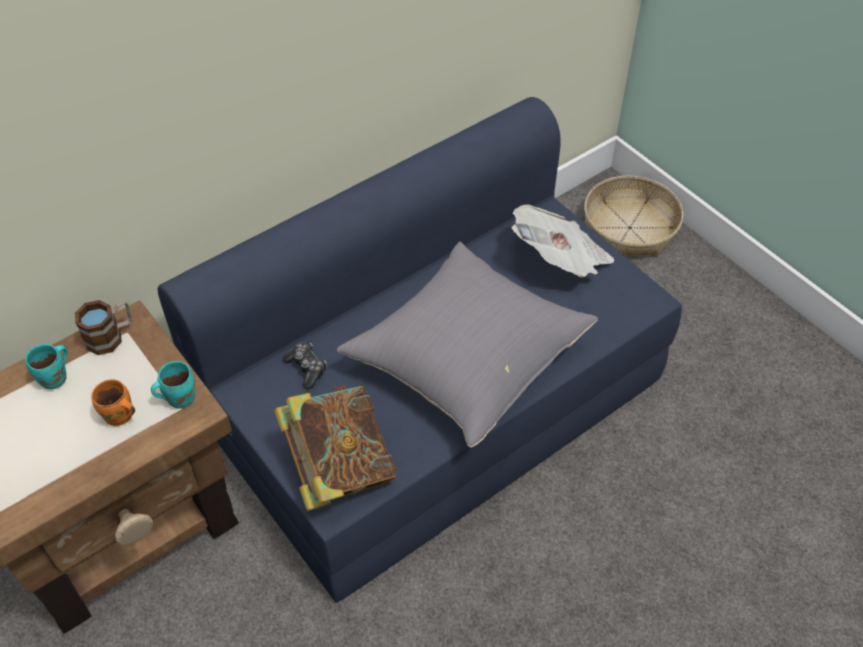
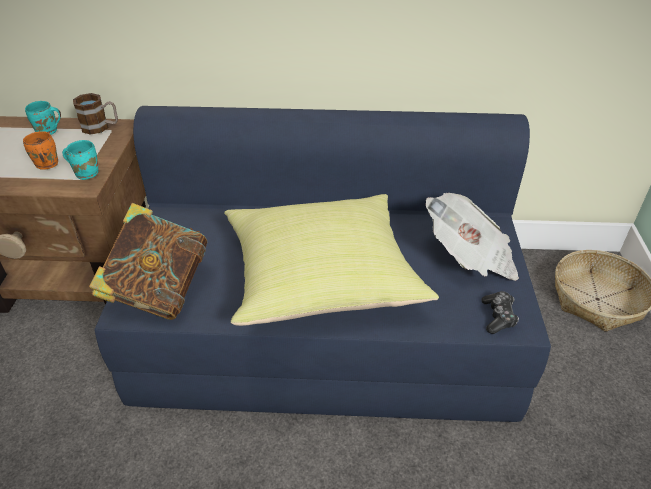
camera: 40 degrees right, 10 degrees down
game controller [283,342,327,389] -> game controller moved to [481,291,519,334]
grey pillow [337,242,598,447] -> yellow pillow [224,194,439,326]

